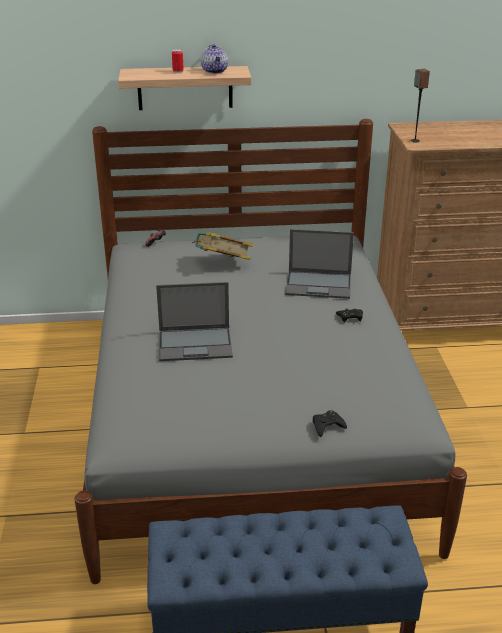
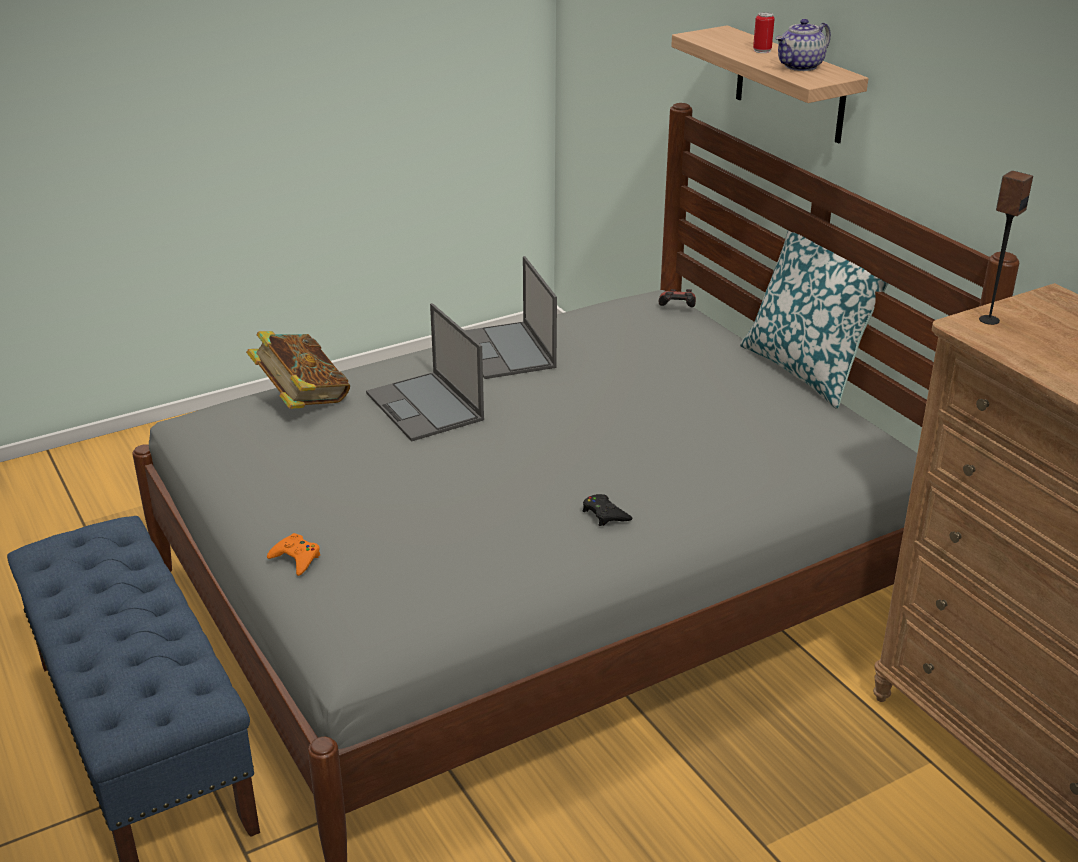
camera: 65 degrees right, 0 degrees up
book [192,232,254,260] -> book moved to [246,331,350,409]
laptop [285,229,354,299] -> laptop moved to [464,256,557,379]
black game controller [313,410,347,437] -> orange game controller [267,533,320,576]
none -> pillow [740,230,888,409]

